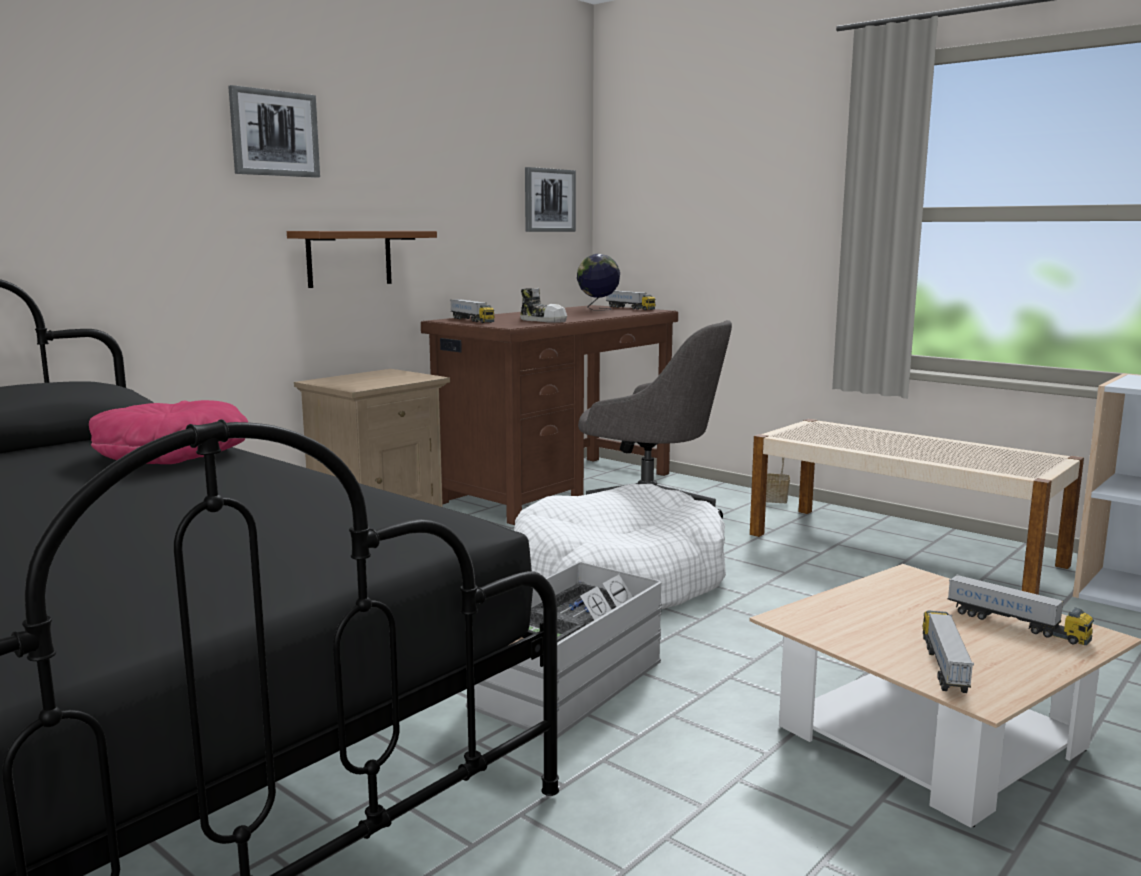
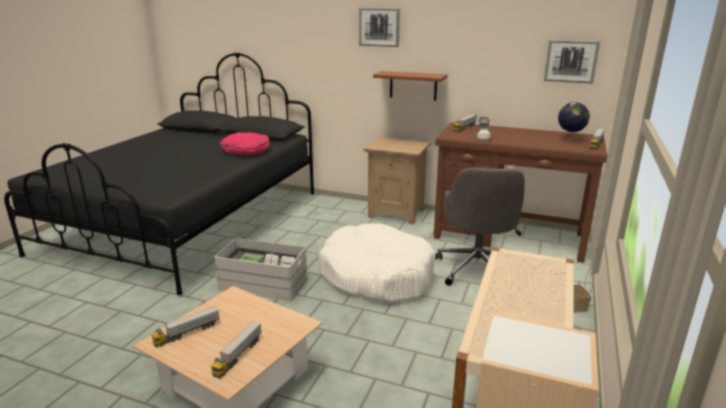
camera: 70 degrees right, 10 degrees up
toy truck [923,611,974,693] -> toy truck turned 150 degrees clockwise [151,306,220,347]

